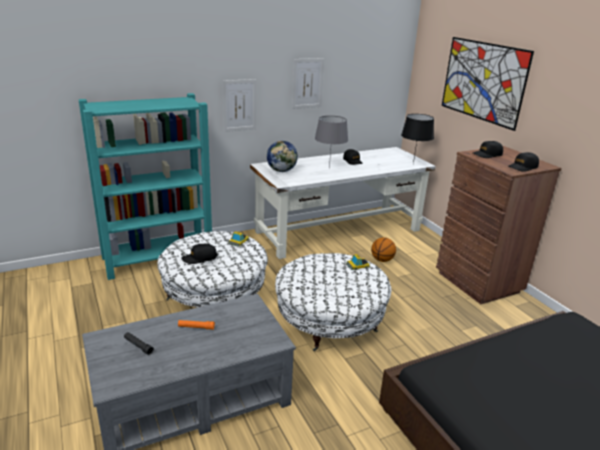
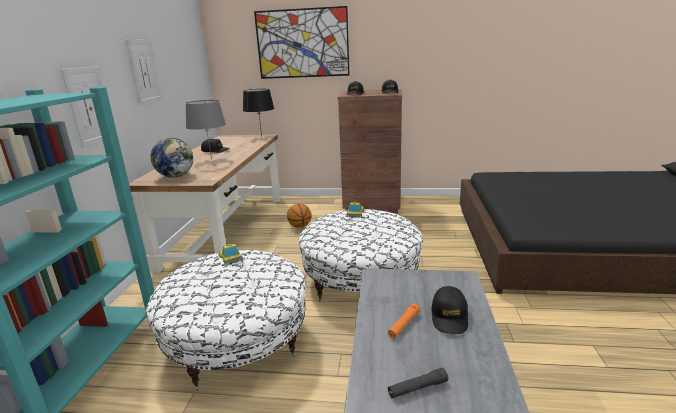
camera: 55 degrees left, 5 degrees down
black cap [181,244,217,264] -> black cap moved to [431,286,468,334]
white desk [250,147,435,259] -> brown desk [129,134,281,273]

